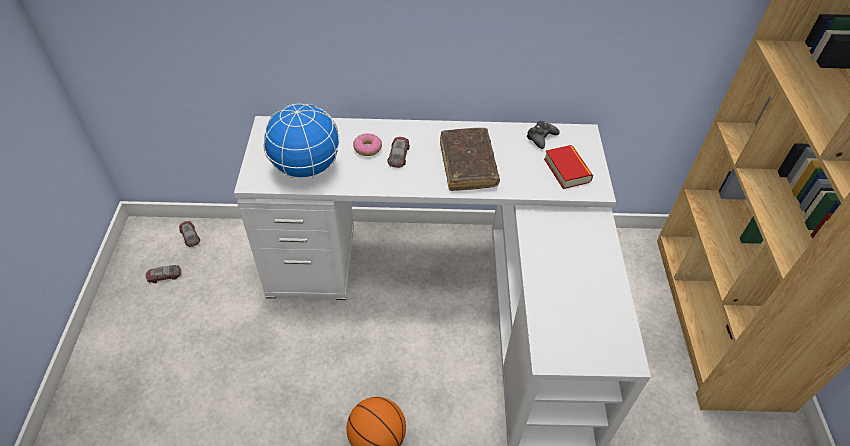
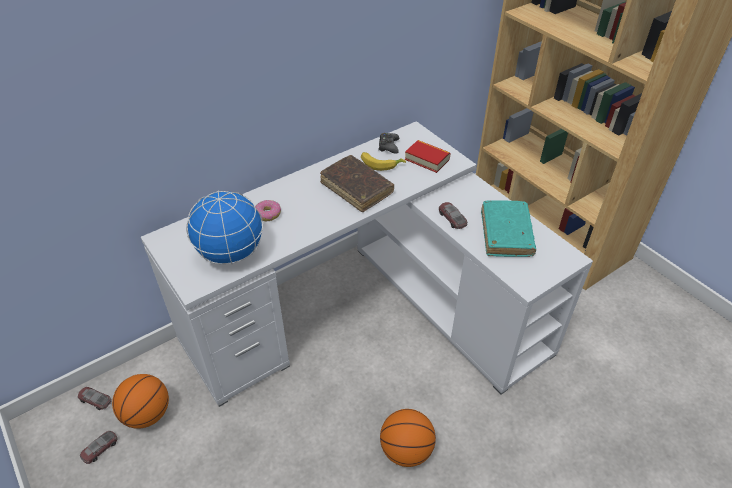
camera: 35 degrees left, 5 degrees down
toy car [387,137,410,168] -> toy car moved to [439,202,467,229]
none -> basketball [112,374,169,429]
none -> banana [361,152,406,171]
none -> turquoise book [481,200,536,257]

